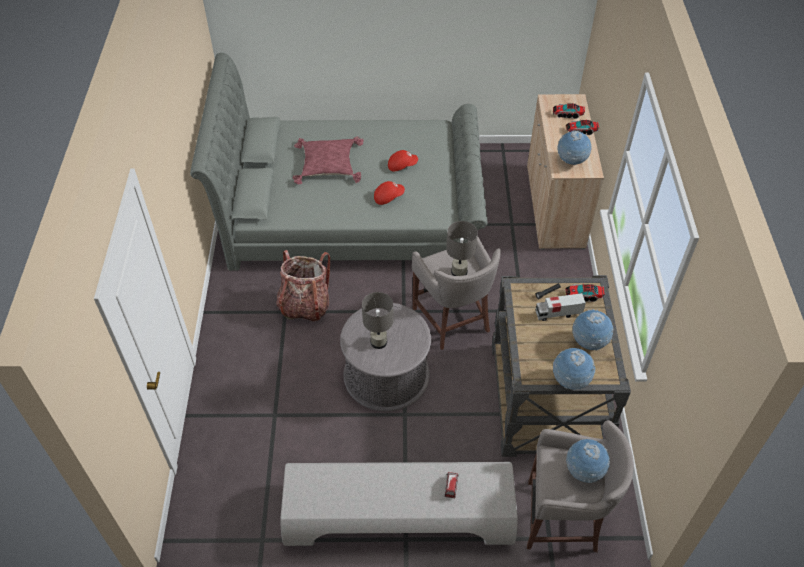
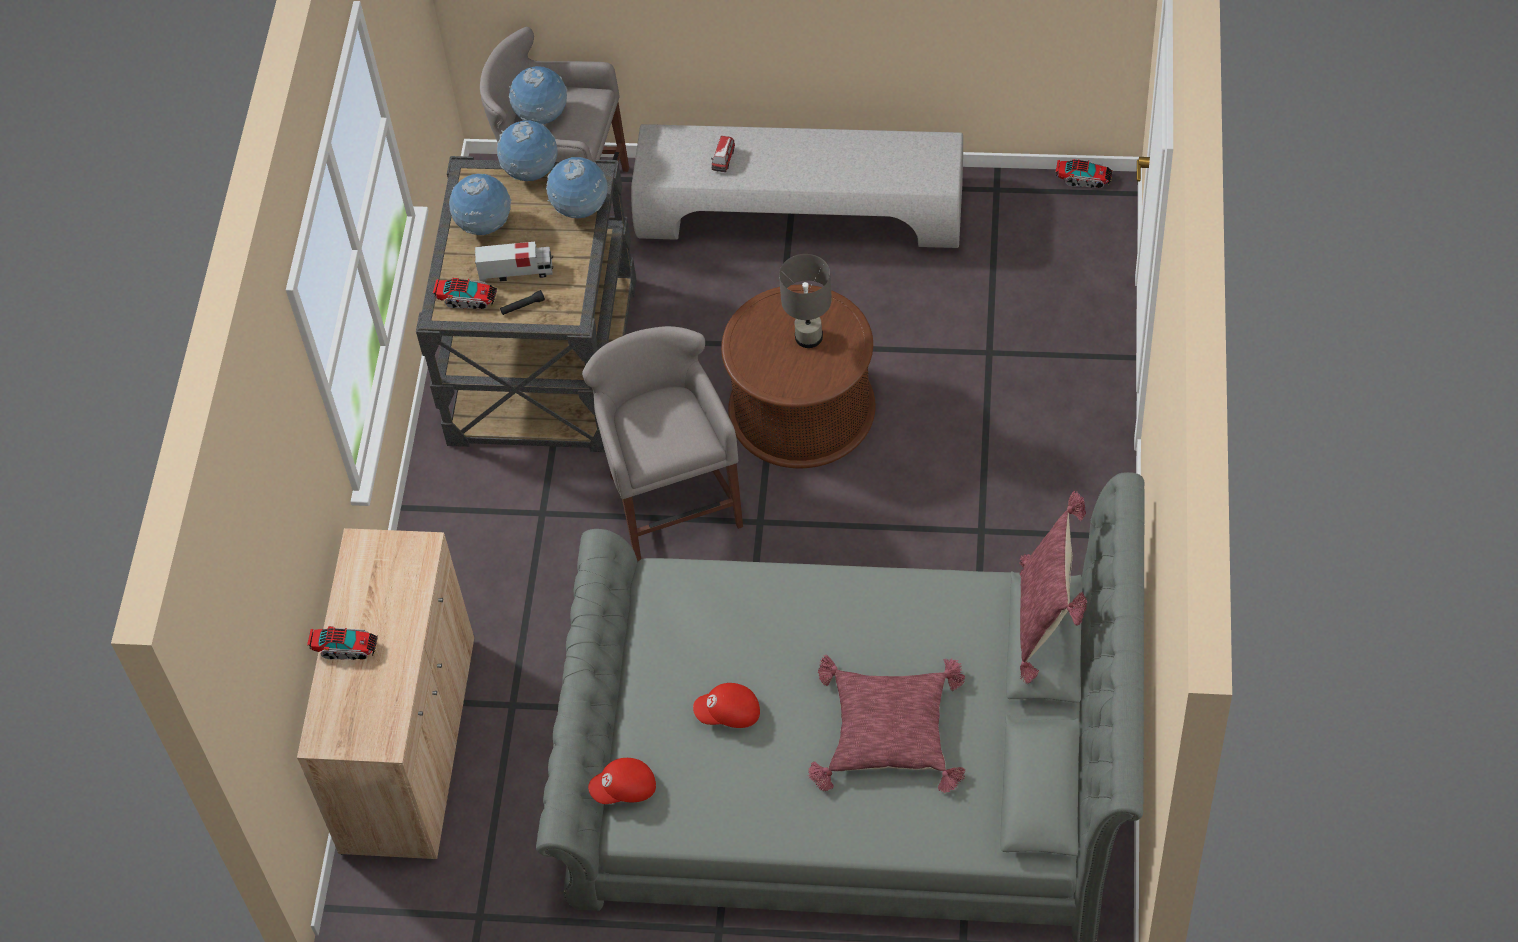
camera: 170 degrees left, 5 degrees up
backpack [276,250,330,321] -> none
grey coffee table [340,303,431,412] -> brown coffee table [721,285,875,468]
red cap [374,181,405,205] -> red cap moved to [588,758,656,804]
grey table lamp [446,221,478,276] -> none
toy truck [553,103,585,119] -> toy truck moved to [1056,159,1113,188]
globe [557,131,592,165] -> globe moved to [546,157,608,218]
none -> red pillow [1020,490,1087,684]

